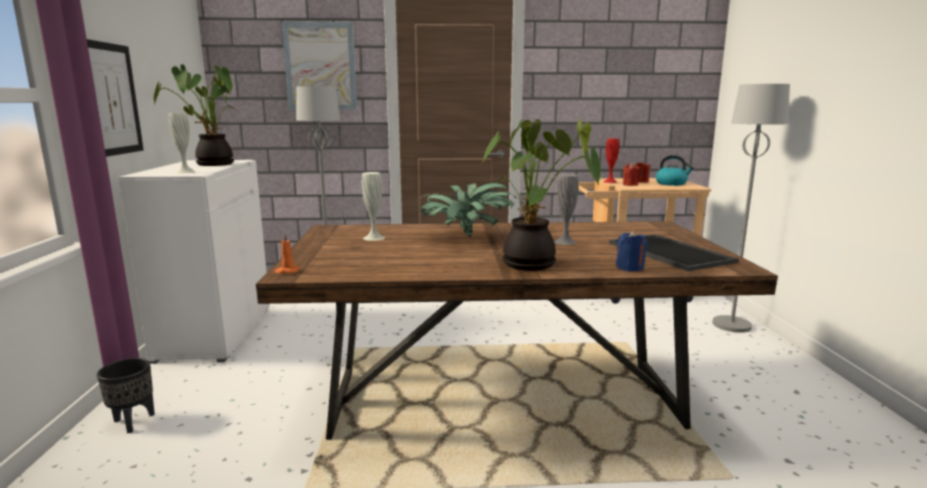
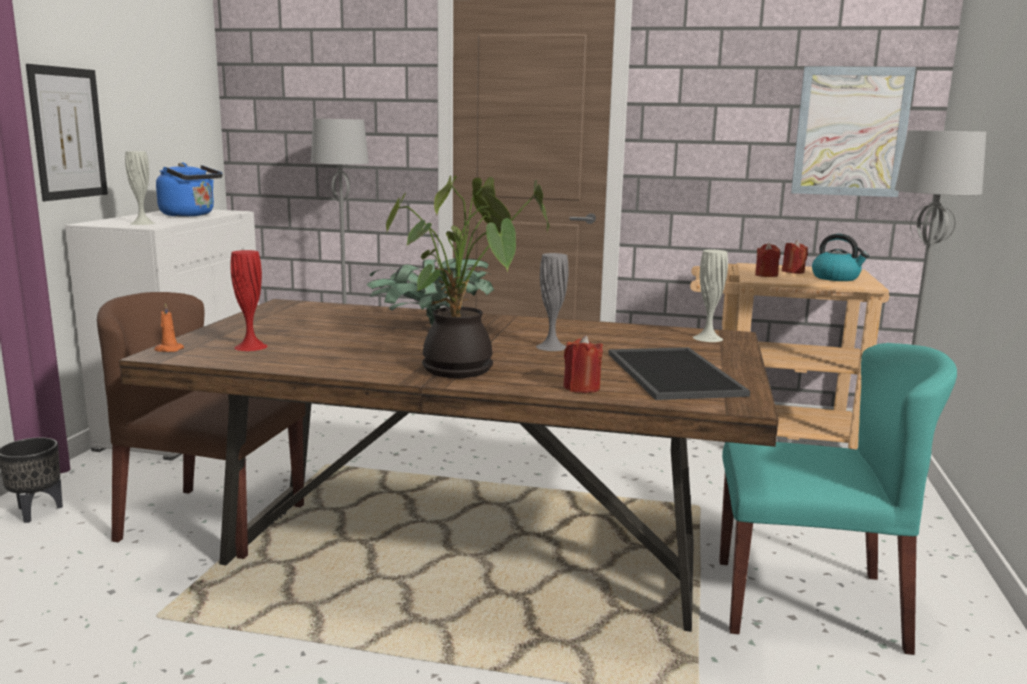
camera: 15 degrees right, 0 degrees up
potted plant [154,64,235,166] -> blue kettle [156,163,223,216]
picture [281,21,357,110] -> picture moved to [791,66,916,197]
white vase [362,172,385,241] -> white vase moved to [693,249,728,342]
red vase [603,138,619,183] -> red vase moved to [230,250,268,351]
blue candle [616,230,648,272] -> red candle [563,335,603,393]
none -> brown chair [97,292,306,559]
none -> turquoise chair [719,343,957,655]

